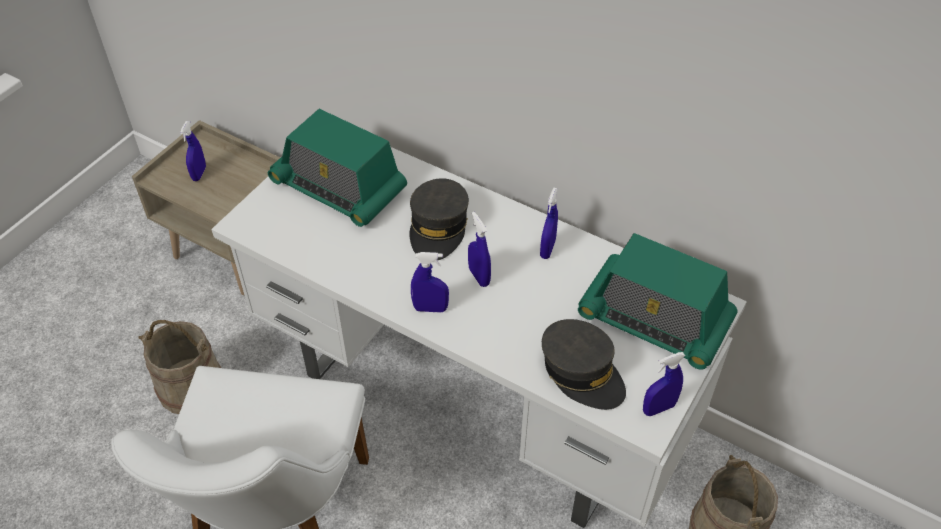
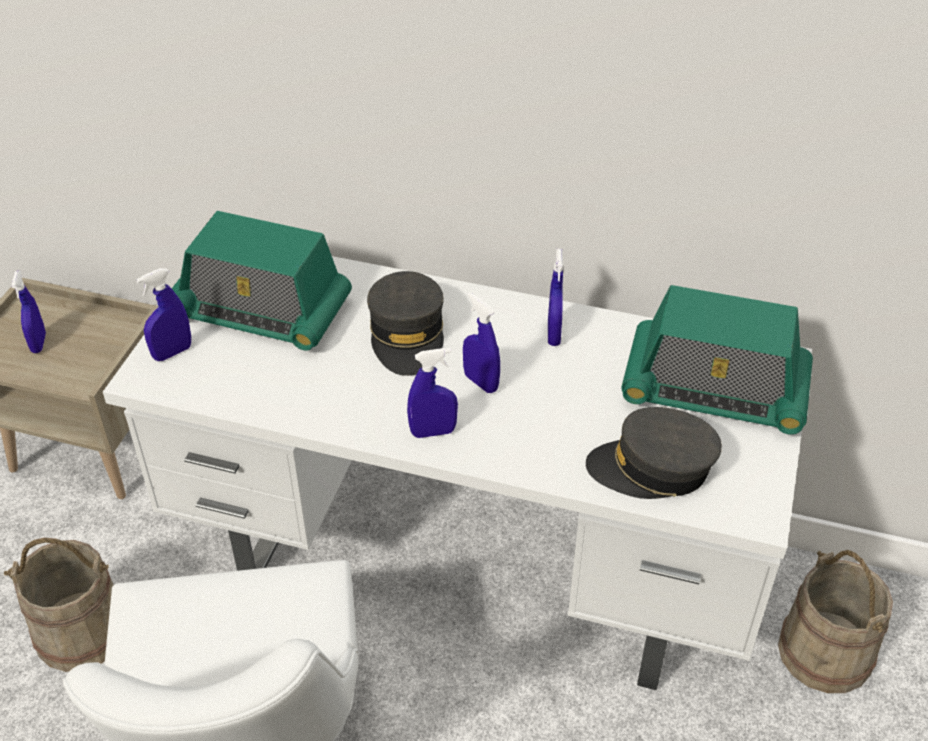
camera: 15 degrees left, 5 degrees down
grey cap [542,319,626,410] -> grey cap turned 150 degrees clockwise [586,407,722,499]
blue spray bottle [643,352,685,416] -> blue spray bottle moved to [136,268,191,361]

